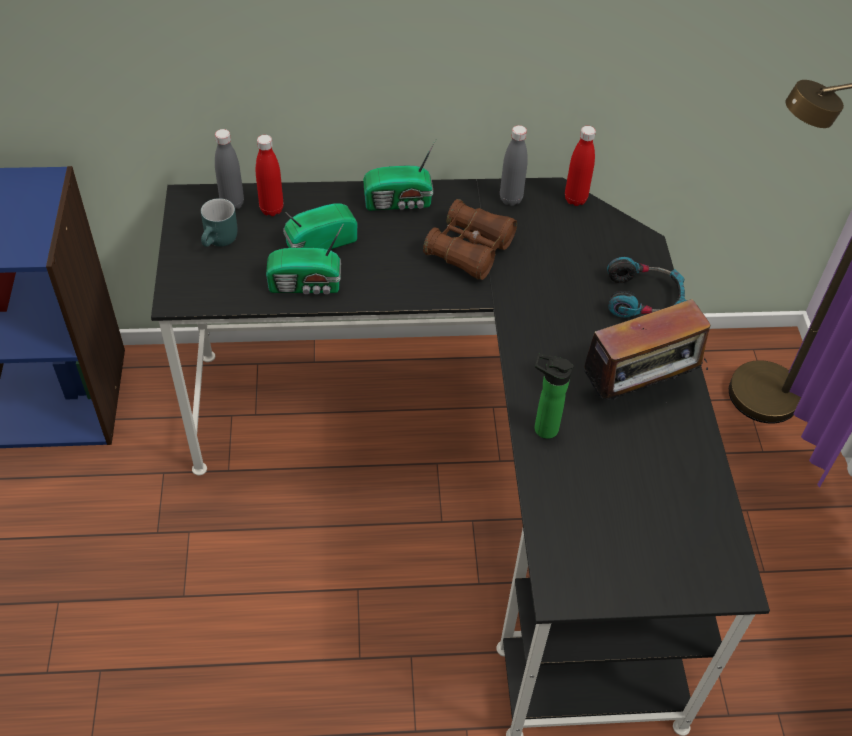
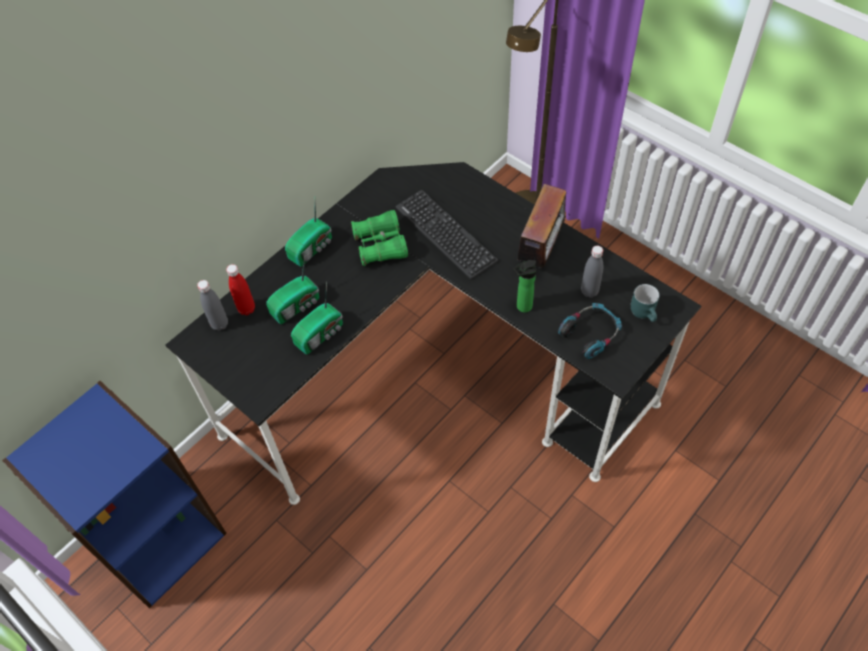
camera: 40 degrees left, 5 degrees up
turquoise mug [201,198,237,247] -> turquoise mug moved to [631,284,659,322]
radio [283,203,357,250] -> radio turned 150 degrees counterclockwise [266,255,319,324]
brown binoculars [423,199,517,280] -> green binoculars [351,210,408,266]
grey bottle [500,125,528,206] -> grey bottle moved to [581,246,603,298]
red bottle [565,126,596,206] -> none
headphones [607,257,687,318] -> headphones moved to [558,303,622,359]
none -> keyboard [396,190,498,279]

